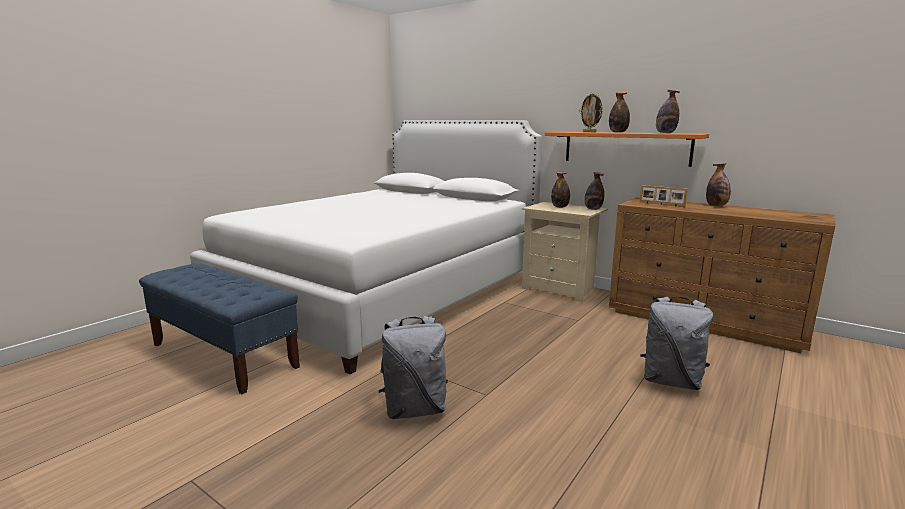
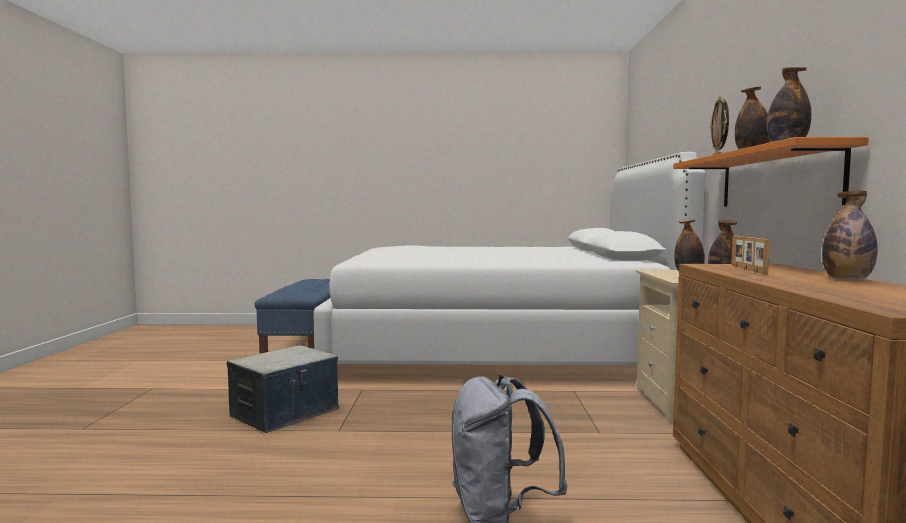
camera: 55 degrees right, 10 degrees down
grey backpack [379,316,448,419] -> storage box [226,345,339,433]

